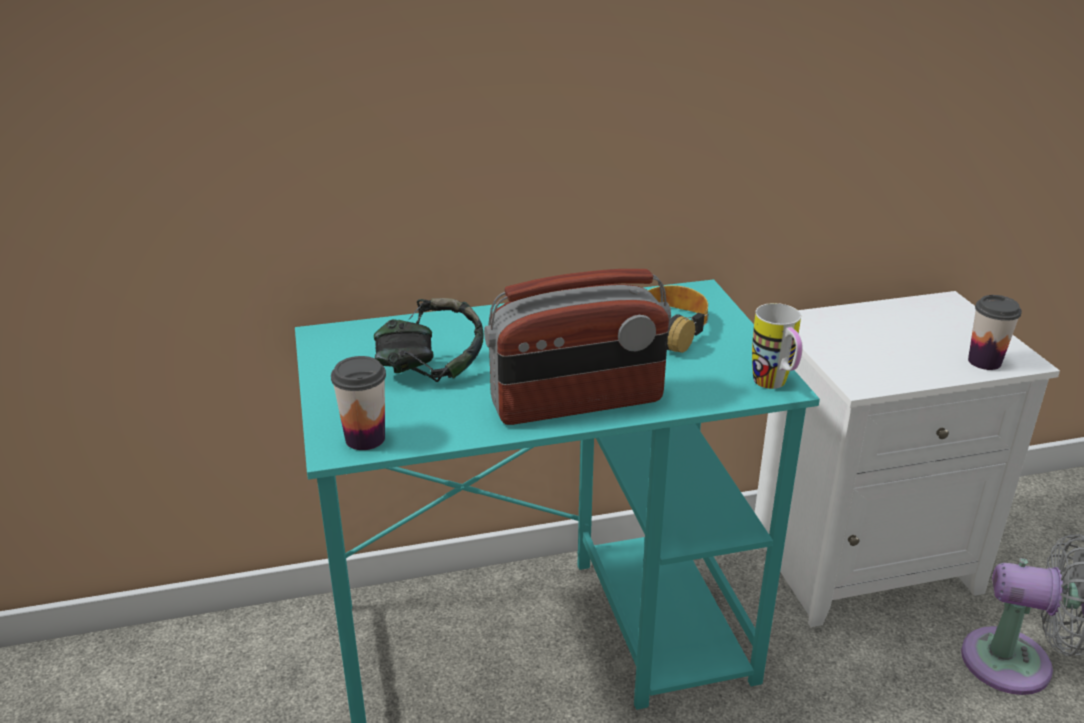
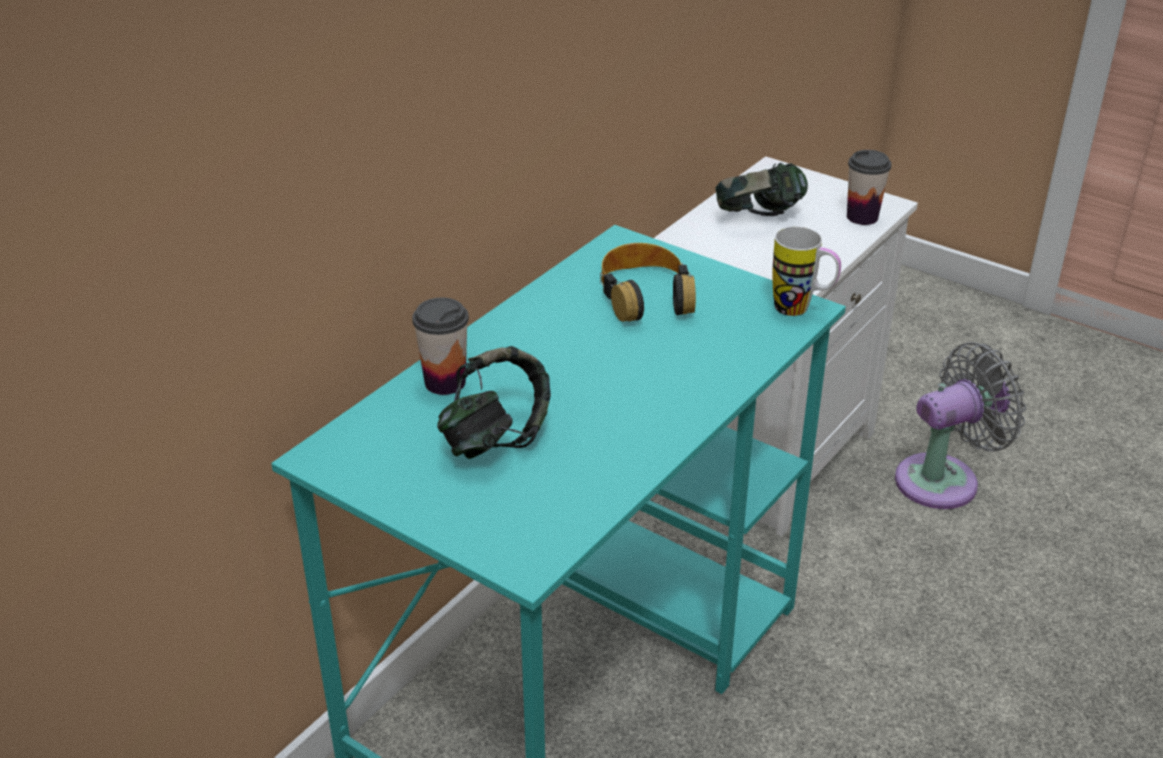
camera: 40 degrees left, 5 degrees up
cup [331,356,386,450] -> cup moved to [412,298,469,395]
radio [484,269,671,425] -> none
none -> headphones [715,163,808,216]

